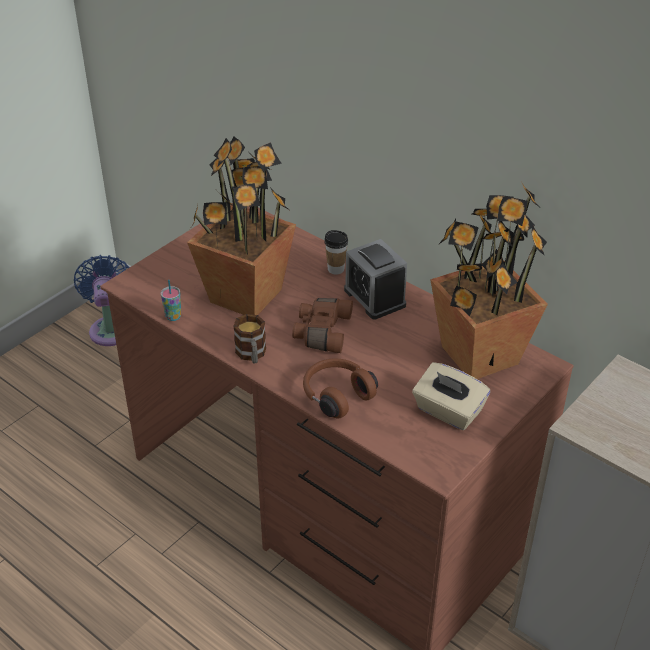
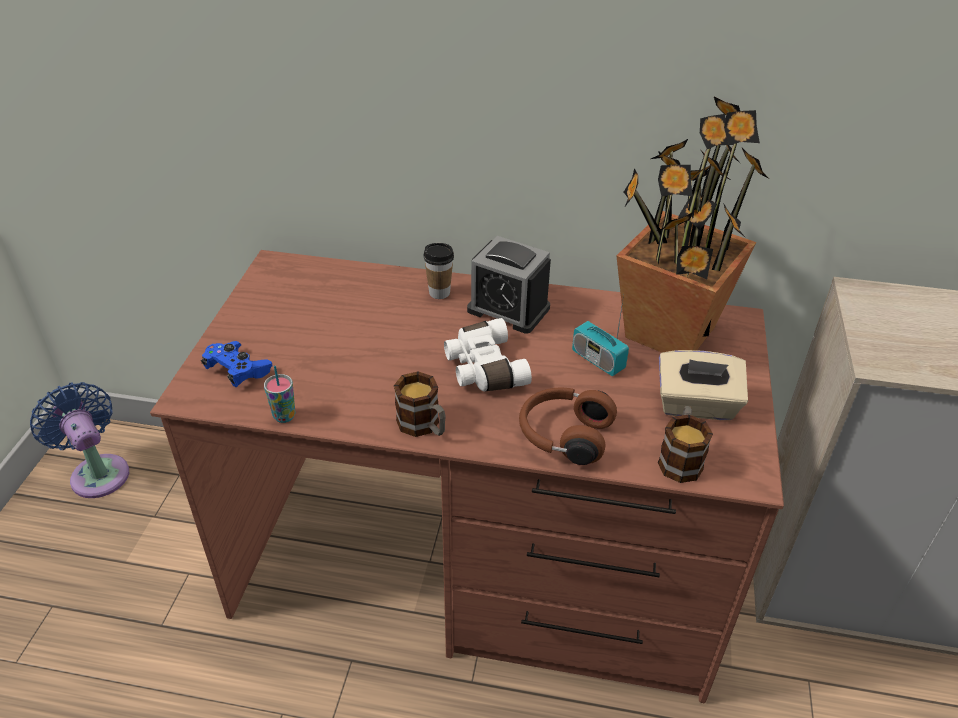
camera: 30 degrees left, 0 degrees up
potted plant [187,137,296,315] -> none
brown binoculars [292,298,353,353] -> white binoculars [444,318,532,391]
none -> blue game controller [201,341,273,387]
none -> radio [572,294,629,376]
none -> mug [658,406,713,483]

